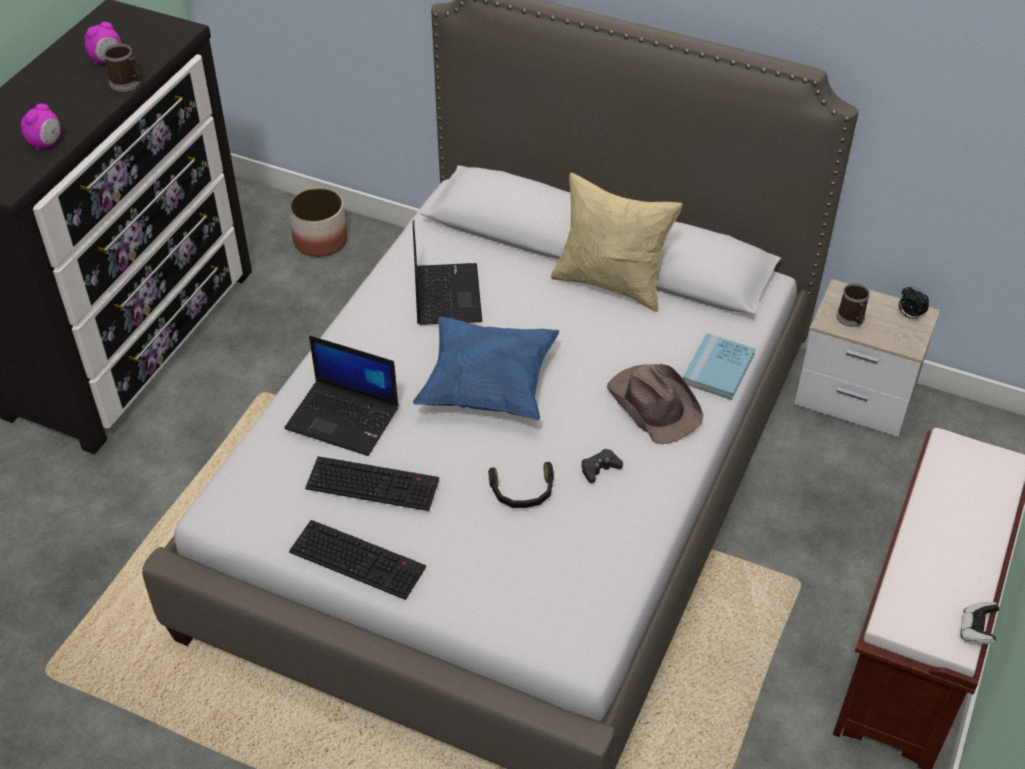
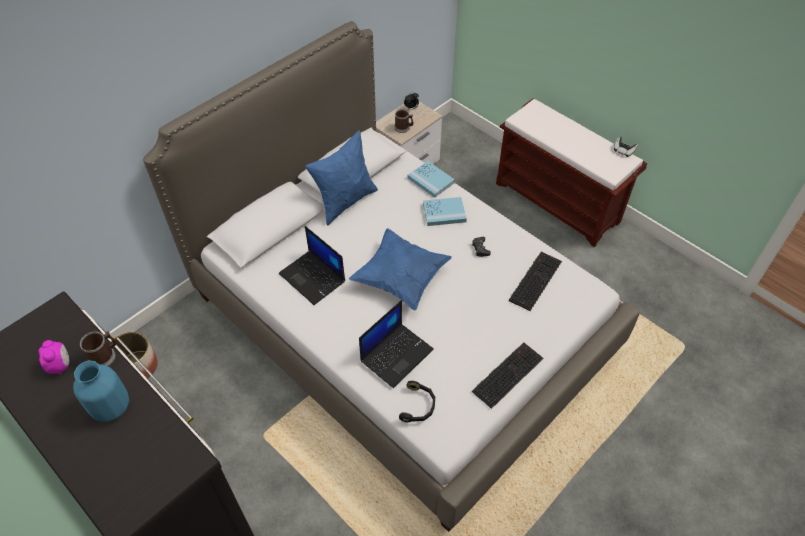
camera: 70 degrees left, 5 degrees up
alarm clock [21,103,61,151] -> none
keyboard [305,456,439,511] -> keyboard moved to [509,251,562,311]
laptop [413,220,482,325] -> laptop turned 150 degrees counterclockwise [279,226,345,305]
black headphones [488,462,554,508] -> black headphones moved to [399,381,435,422]
beige pillow [551,173,683,312] -> blue pillow [305,130,378,226]
brown hat [607,364,703,444] -> blue book [423,197,467,226]
none -> blue vase [73,361,129,422]

